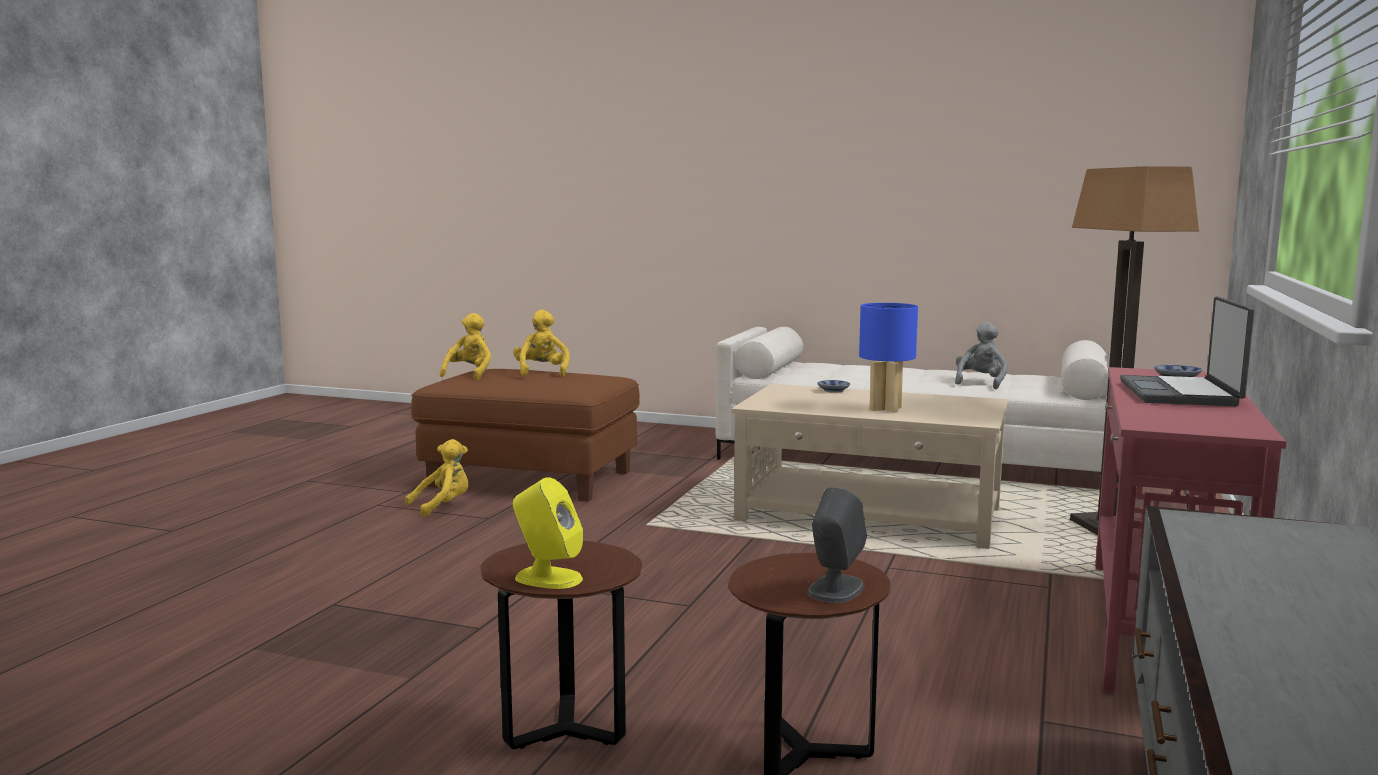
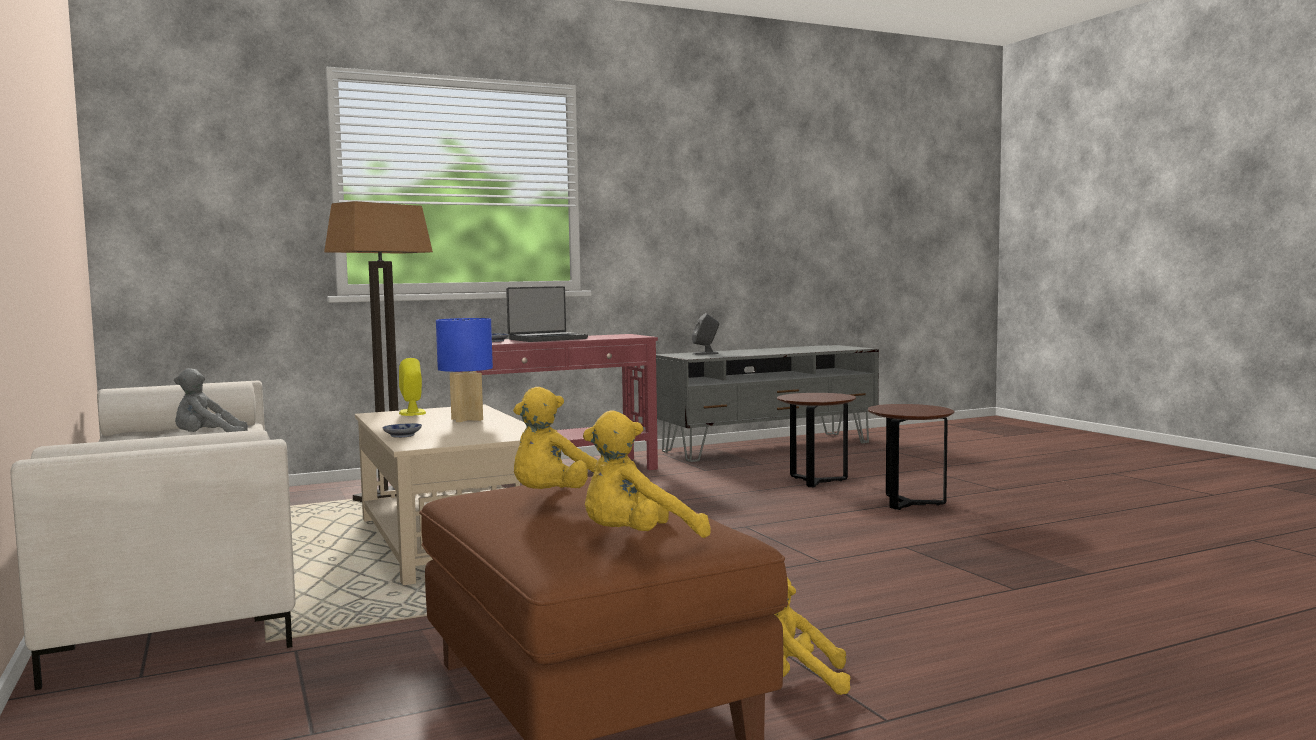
camera: 135 degrees left, 5 degrees down
yellow speaker [513,477,583,589] -> yellow speaker moved to [399,358,426,416]
grey speaker [807,487,867,603] -> grey speaker moved to [692,313,719,355]

